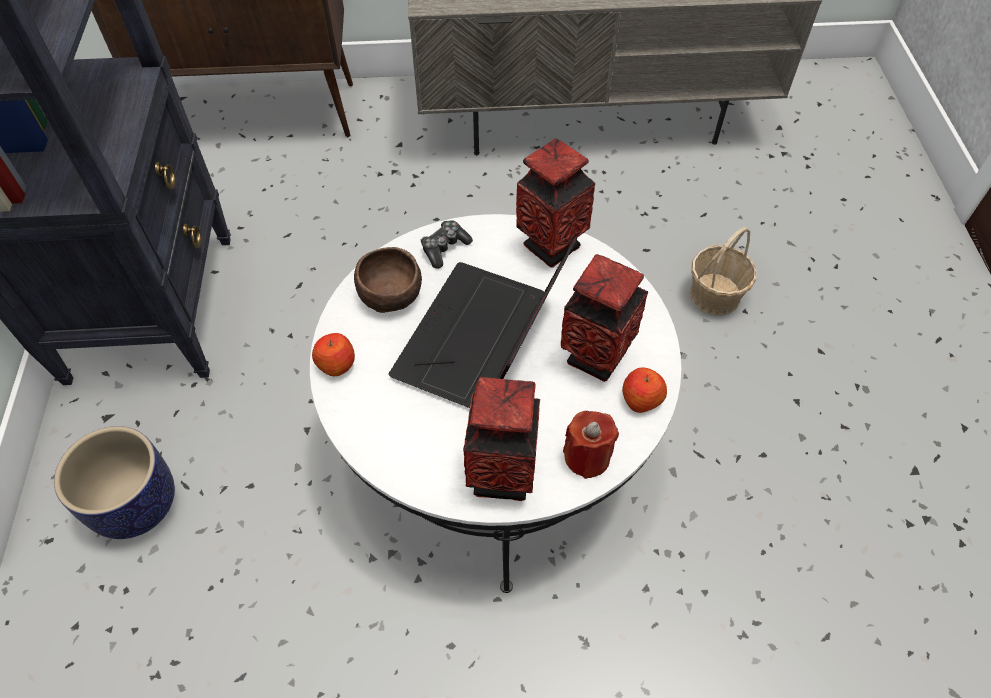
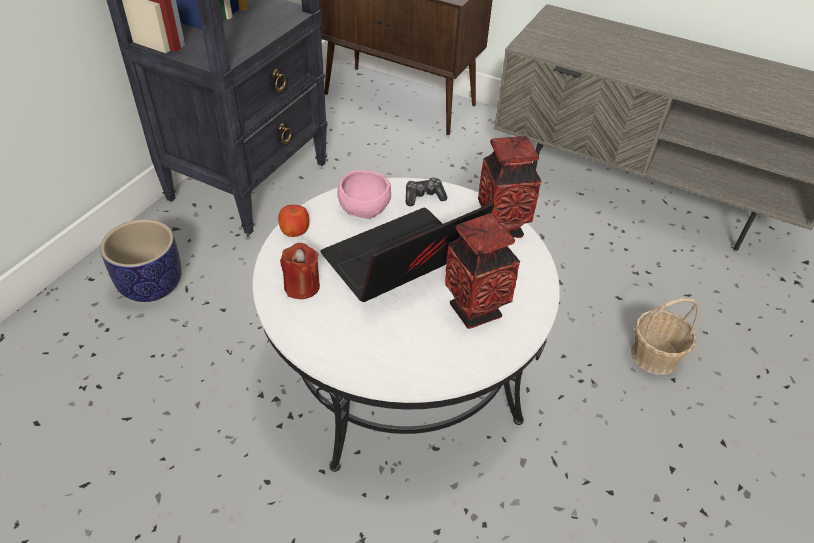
camera: 30 degrees right, 10 degrees down
brown bowl [354,247,422,313] -> pink bowl [337,170,391,219]
vase [463,377,540,501] -> none
red candle [563,411,619,479] -> red candle moved to [280,243,320,299]
apple [622,368,667,413] -> none

